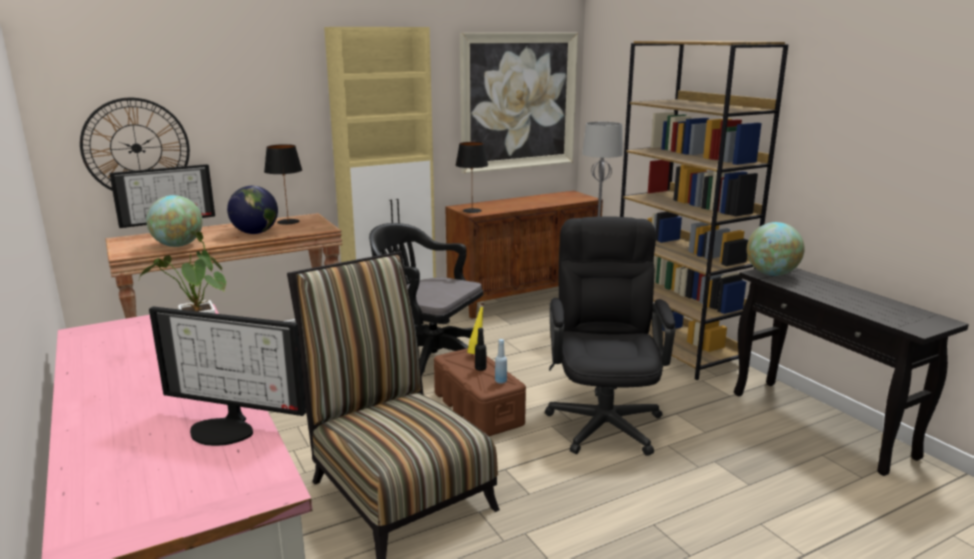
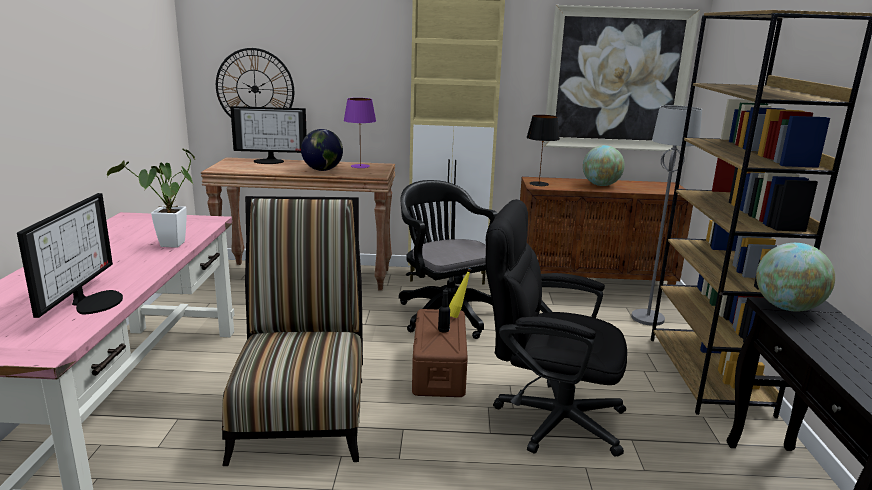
camera: 30 degrees right, 0 degrees up
globe [146,195,203,247] -> globe moved to [583,145,625,186]
monitor [149,307,306,446] -> monitor turned 135 degrees counterclockwise [17,193,123,318]
black table lamp [264,144,302,225] -> purple table lamp [344,98,376,168]
blue bottle [495,339,507,384] -> none
black office chair [545,216,675,456] -> black office chair turned 105 degrees counterclockwise [485,199,627,457]

